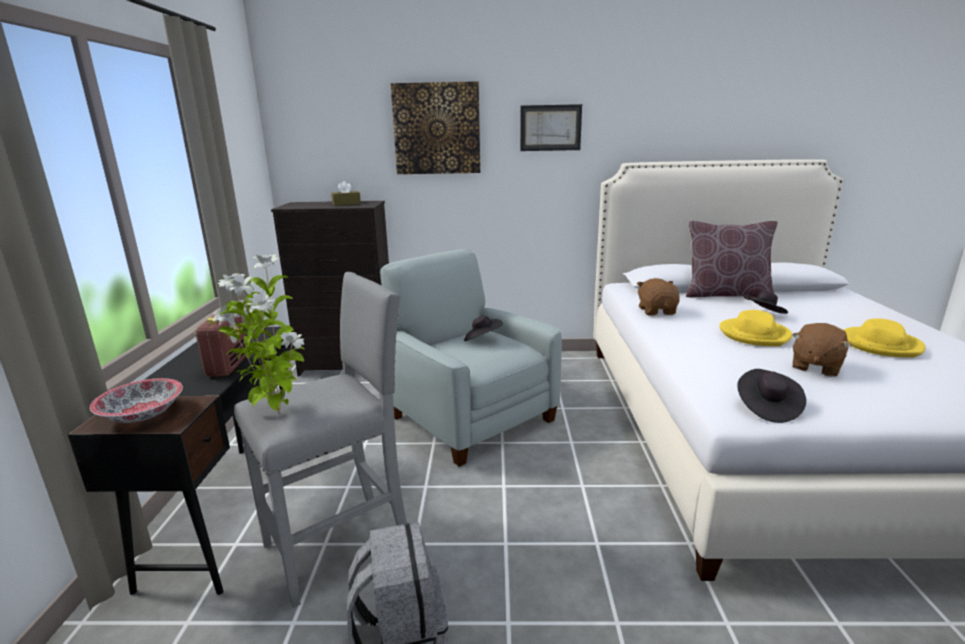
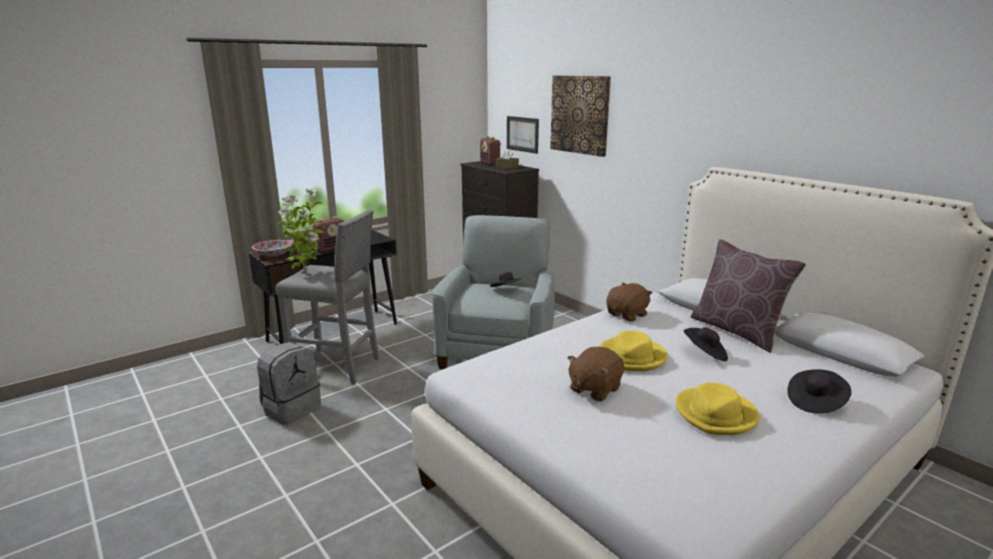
camera: 50 degrees right, 0 degrees up
picture [520,104,582,151] -> picture moved to [507,116,539,154]
black hat [737,369,806,423] -> black hat moved to [788,369,851,414]
brown plush toy [792,323,852,377] -> brown plush toy turned 45 degrees counterclockwise [567,347,624,401]
none -> radio [480,136,501,165]

